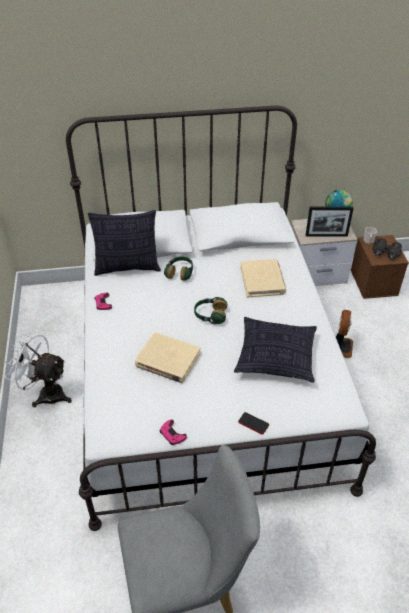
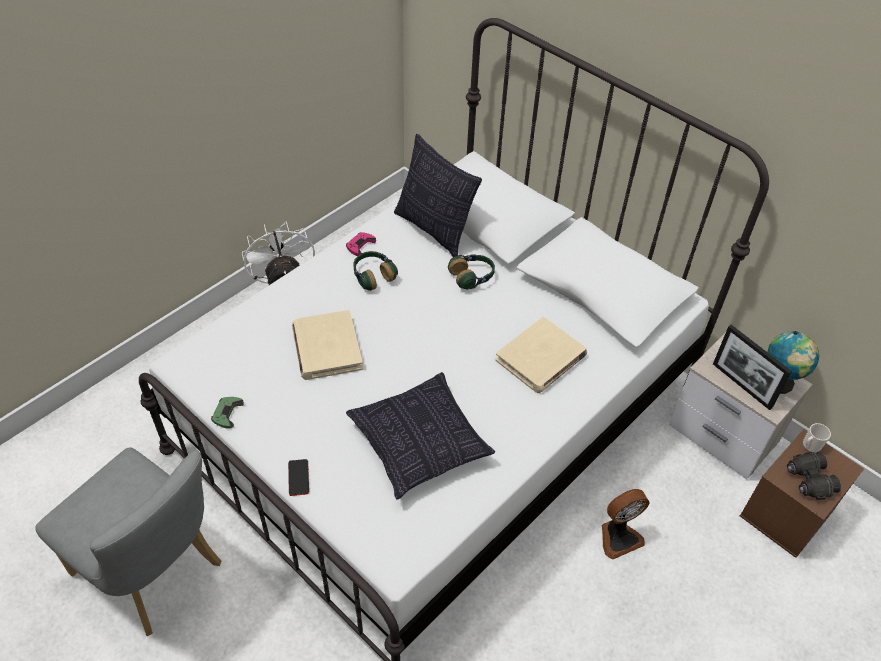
camera: 50 degrees right, 5 degrees up
pink game controller [159,419,187,445] -> green game controller [211,397,244,429]
headphones [194,297,227,324] -> headphones moved to [353,251,398,291]

